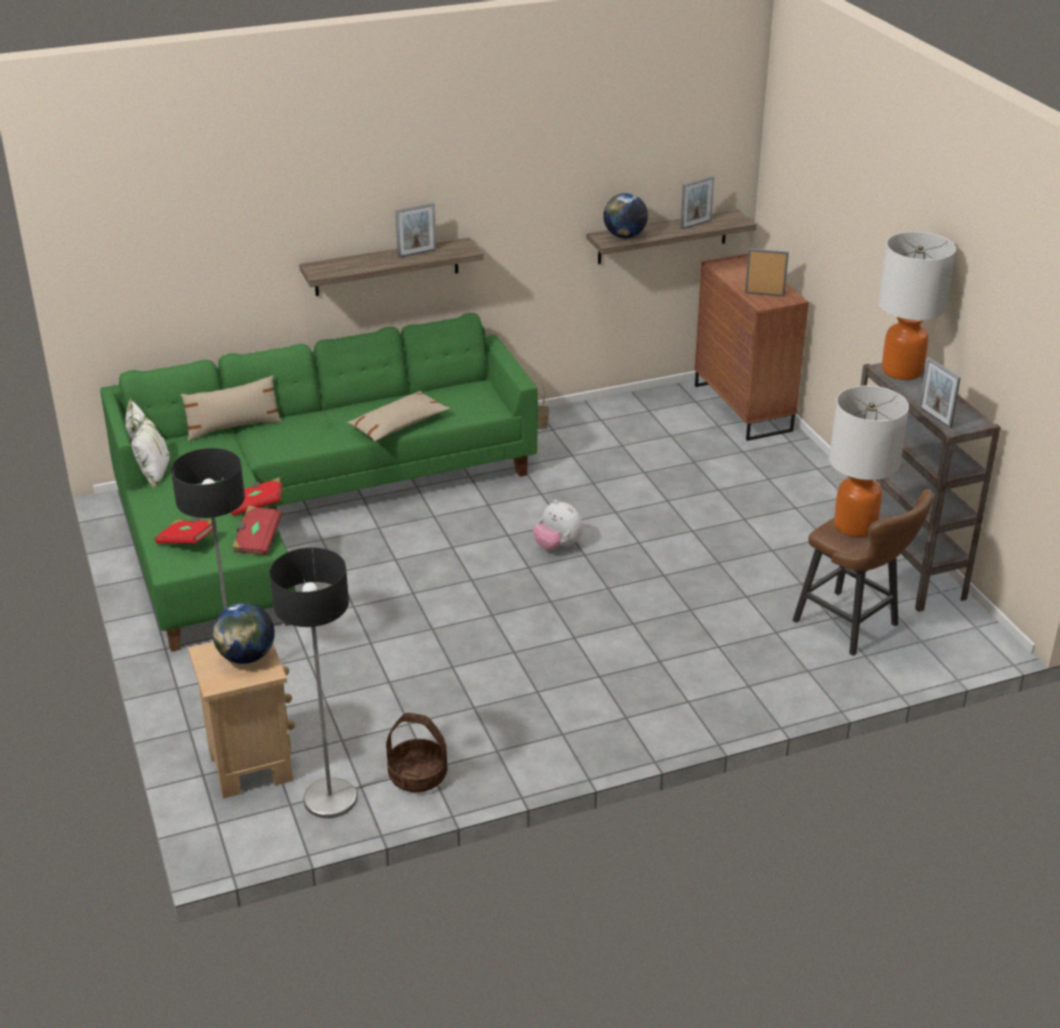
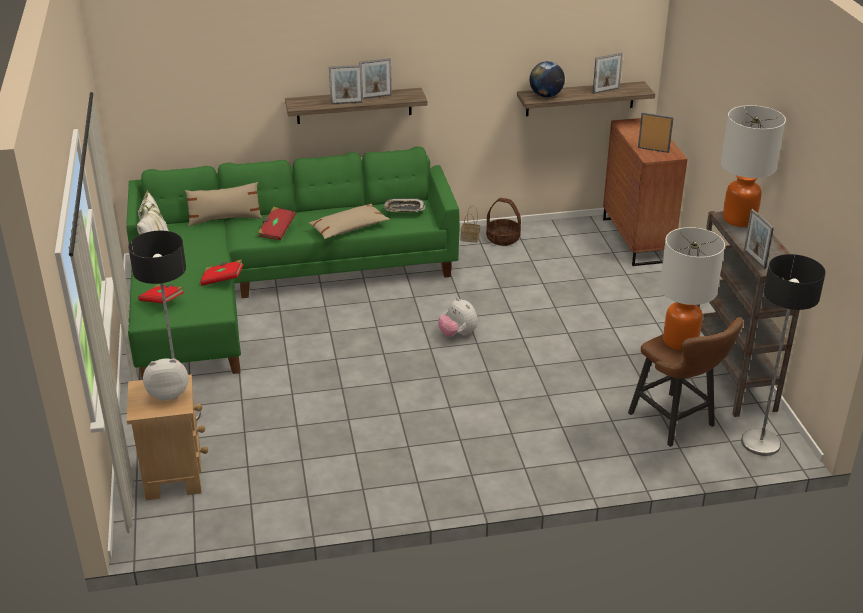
camera: 10 degrees right, 0 degrees up
globe [212,603,275,664] -> plush toy [143,358,188,401]
red book [232,506,282,555] -> red book moved to [258,207,296,240]
floor lamp [269,547,357,818] -> floor lamp moved to [741,254,826,456]
basket [386,713,447,793] -> basket moved to [486,198,521,246]
none -> picture frame [329,65,363,104]
none -> tray [383,198,425,212]

